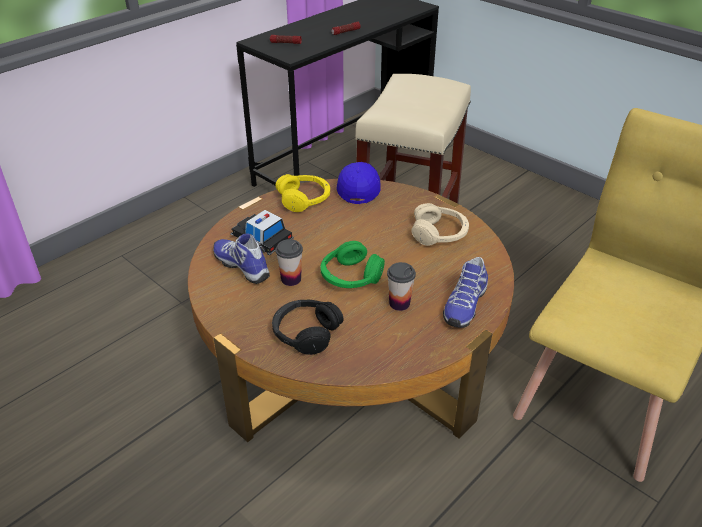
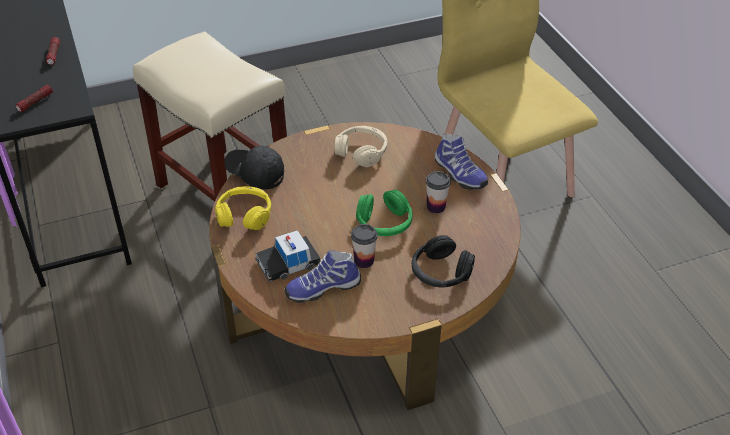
camera: 65 degrees left, 5 degrees up
blue cap [336,162,381,204] -> black cap [224,146,284,190]

